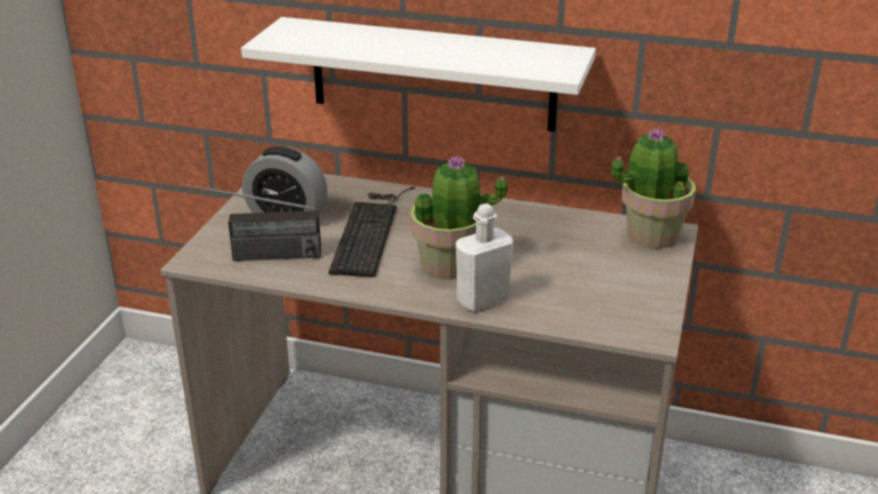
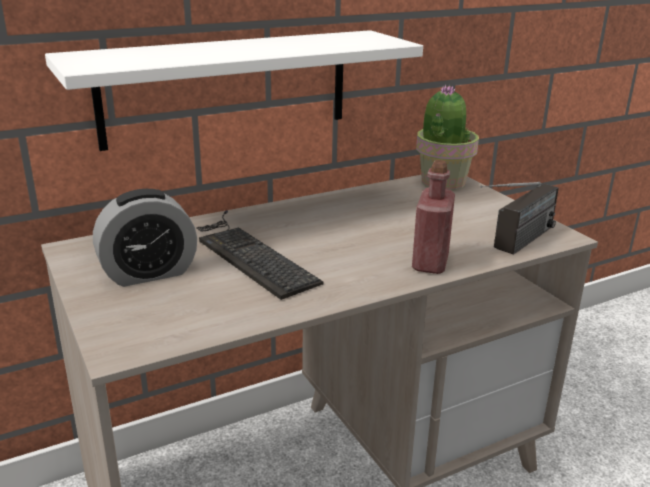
camera: 45 degrees left, 5 degrees down
radio [177,183,321,261] -> radio moved to [480,182,559,255]
potted plant [410,155,508,280] -> none
white bottle [456,204,513,312] -> red bottle [412,160,455,274]

